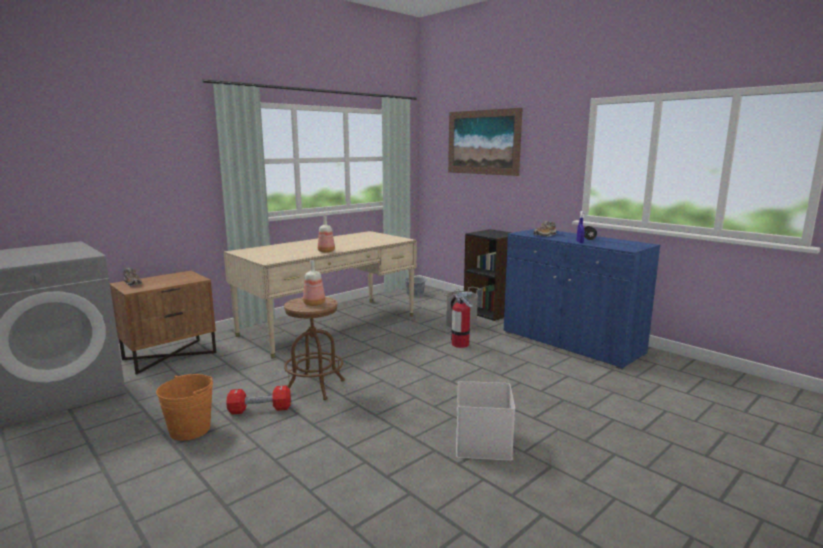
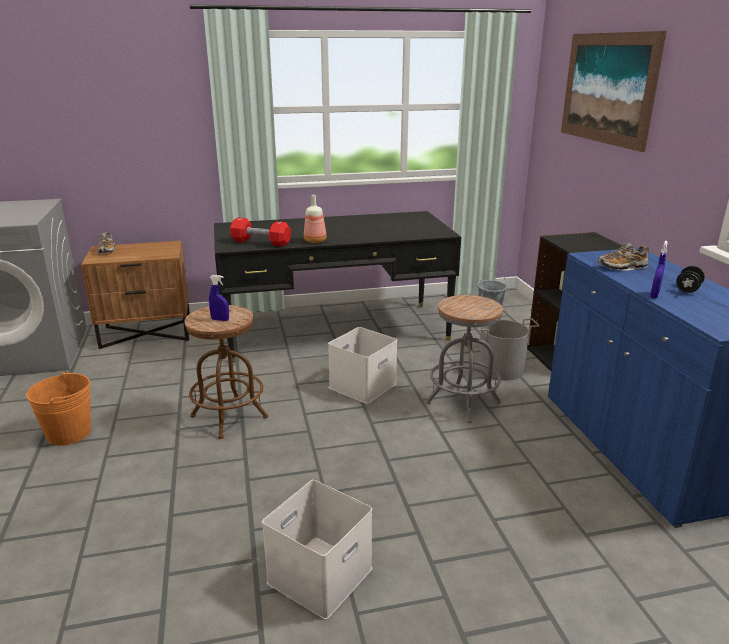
camera: 30 degrees right, 10 degrees up
beige desk [224,231,417,358] -> black desk [214,211,461,363]
red dumbbell [226,386,291,415] -> red dumbbell moved to [230,217,291,247]
bottle [303,260,325,306] -> blue spray bottle [209,275,229,321]
fire extinguisher [451,289,473,348] -> grey stool [426,295,503,423]
none -> white storage box [328,327,397,404]

